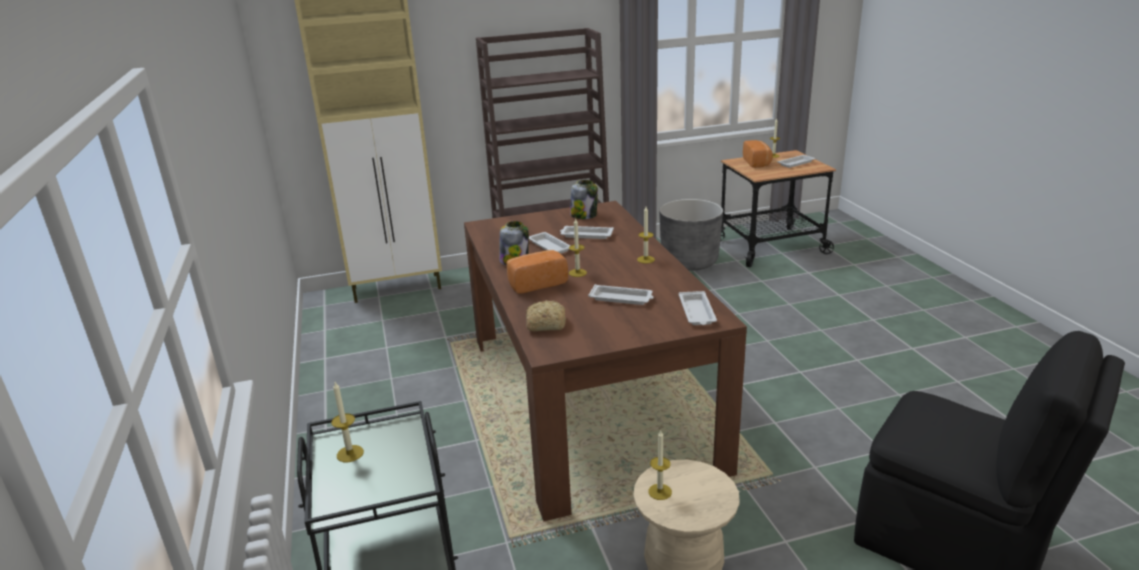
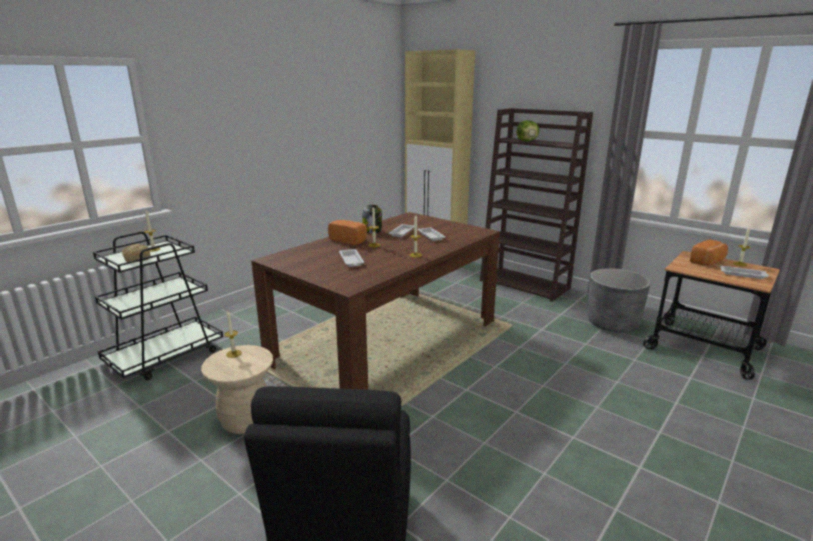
camera: 55 degrees right, 5 degrees down
bread [526,300,566,331] -> bread moved to [122,244,151,262]
jar [570,180,598,219] -> none
white tray [679,291,717,325] -> none
none -> lettuce [517,120,539,142]

